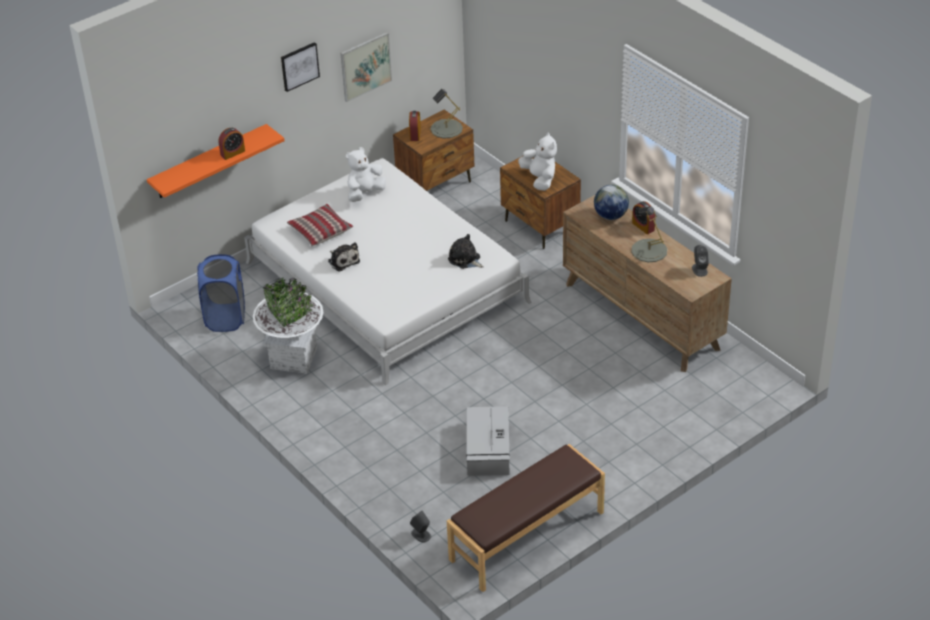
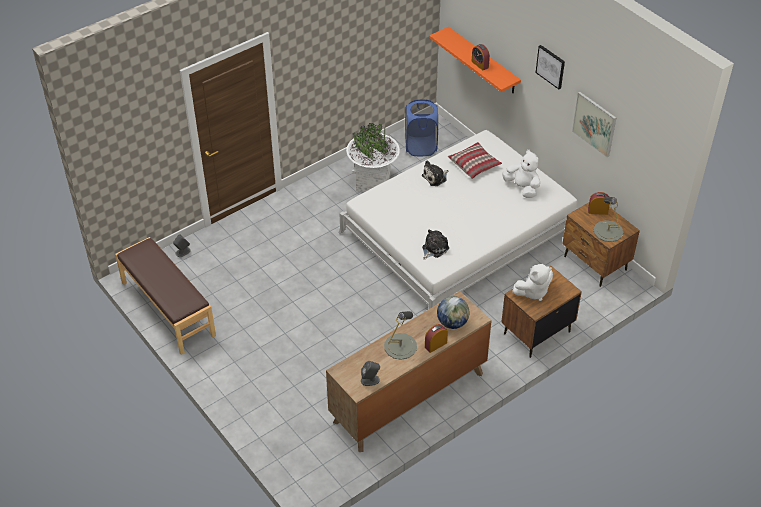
camera: 90 degrees right, 5 degrees up
grey storage box [466,406,510,476] -> none

